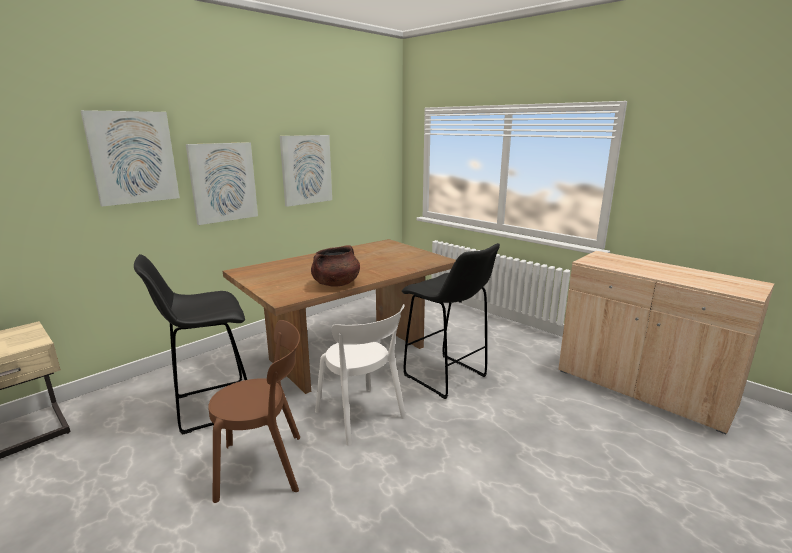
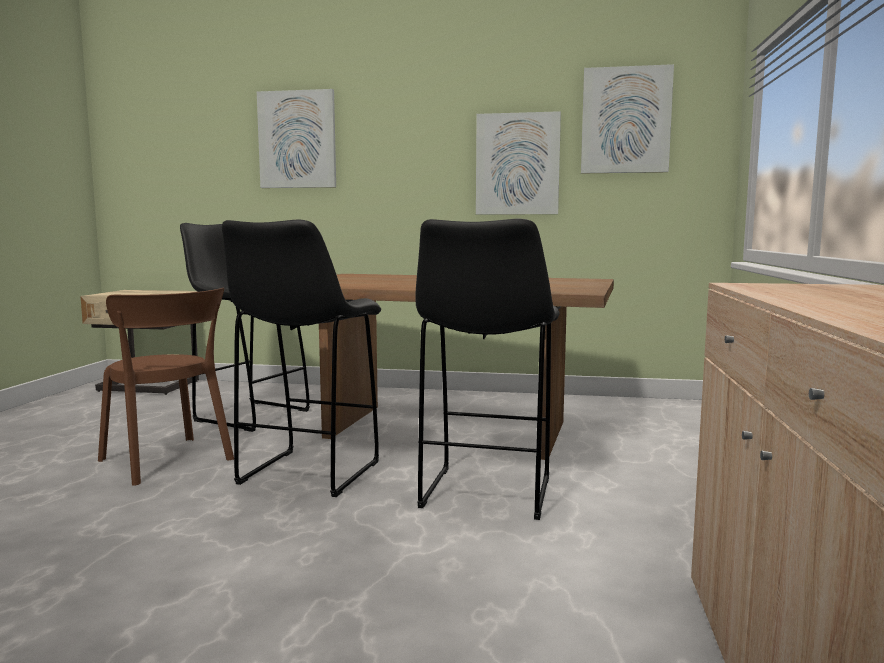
camera: 55 degrees right, 10 degrees down
picture [186,142,258,225] -> picture moved to [581,64,674,173]
brown cooking pot [311,245,360,287] -> none
white chair [315,304,406,446] -> black stool [222,220,381,497]

